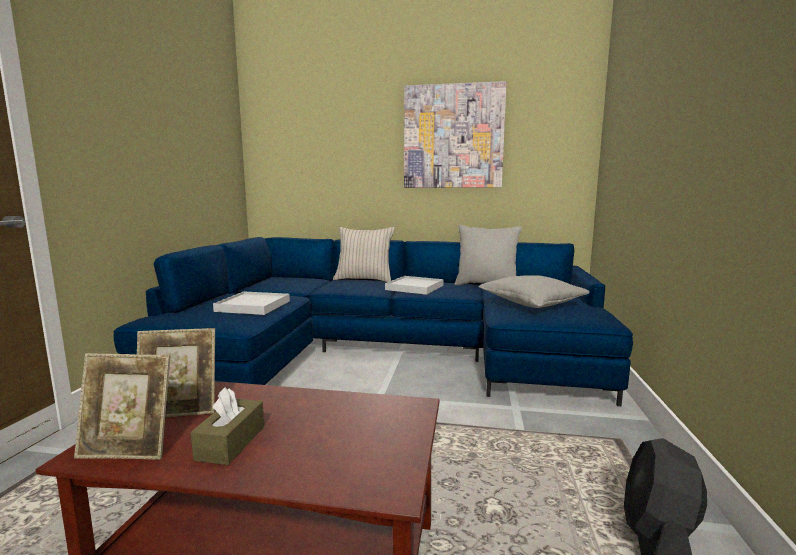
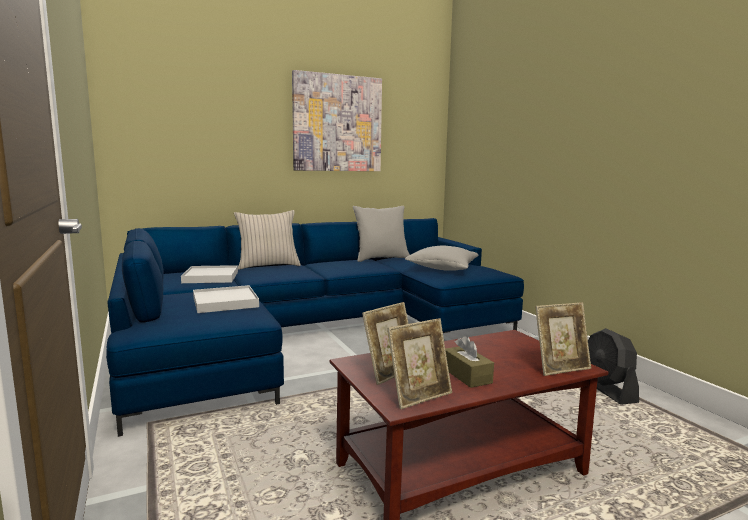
camera: 35 degrees left, 0 degrees up
white tray [385,276,443,295] -> white tray moved to [181,265,238,283]
none -> picture frame [535,302,591,376]

